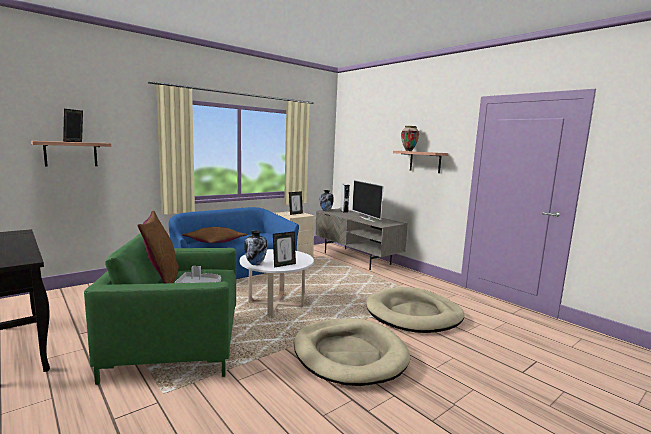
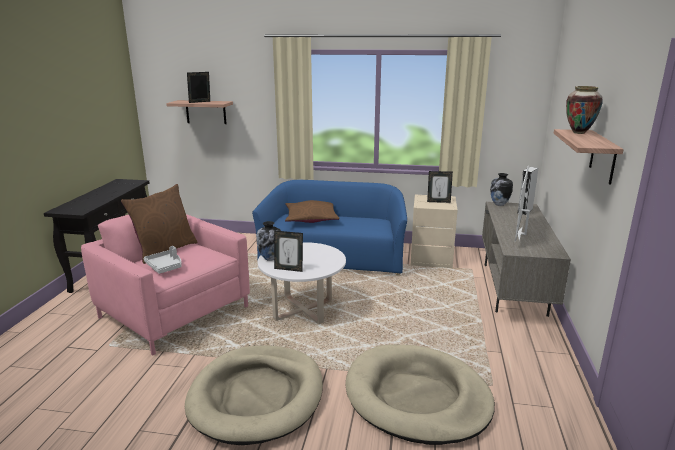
camera: 50 degrees right, 10 degrees up
green armchair [84,233,236,385] -> pink armchair [81,214,250,356]

